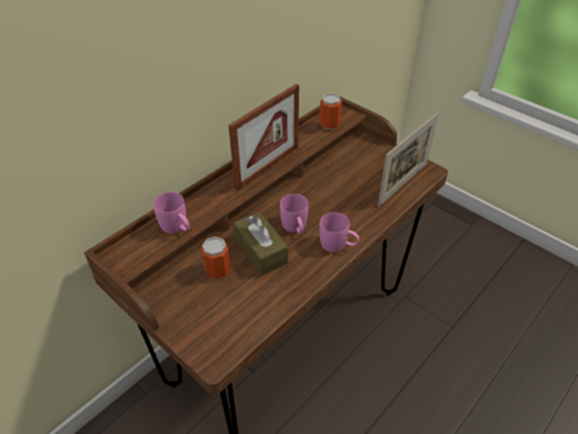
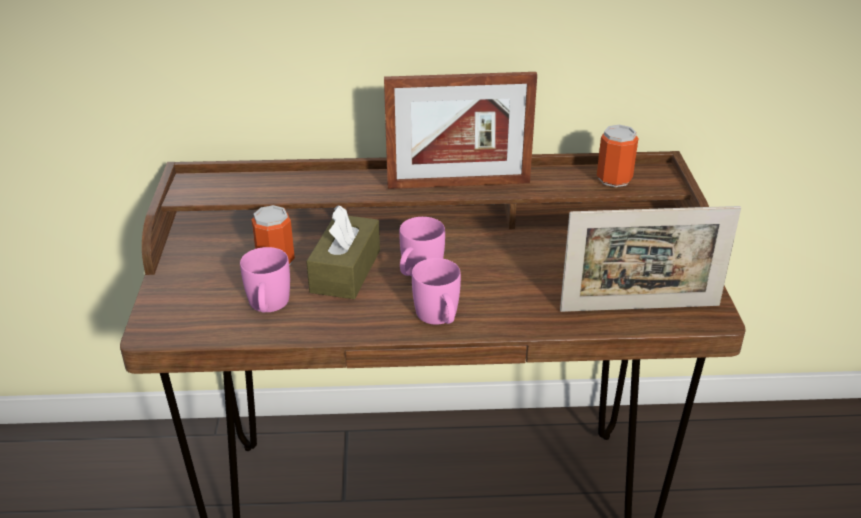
camera: 45 degrees right, 10 degrees down
pink mug [153,192,190,233] -> pink mug moved to [240,247,290,313]

